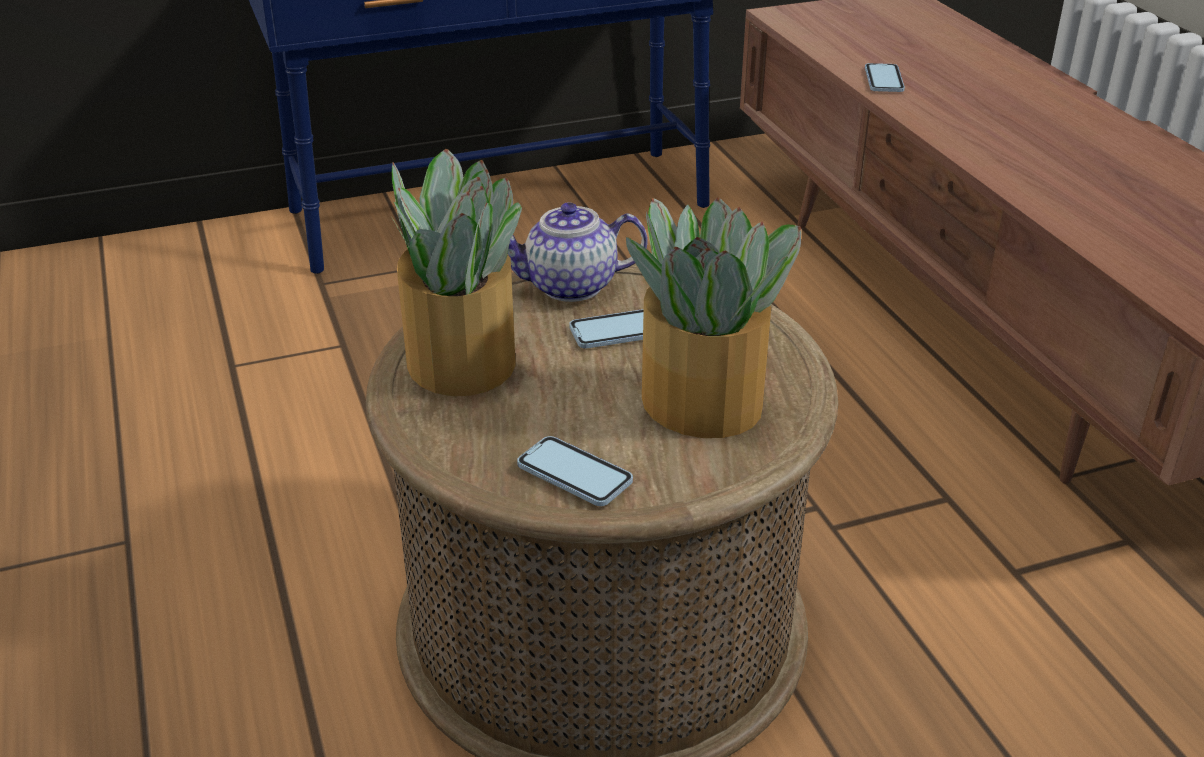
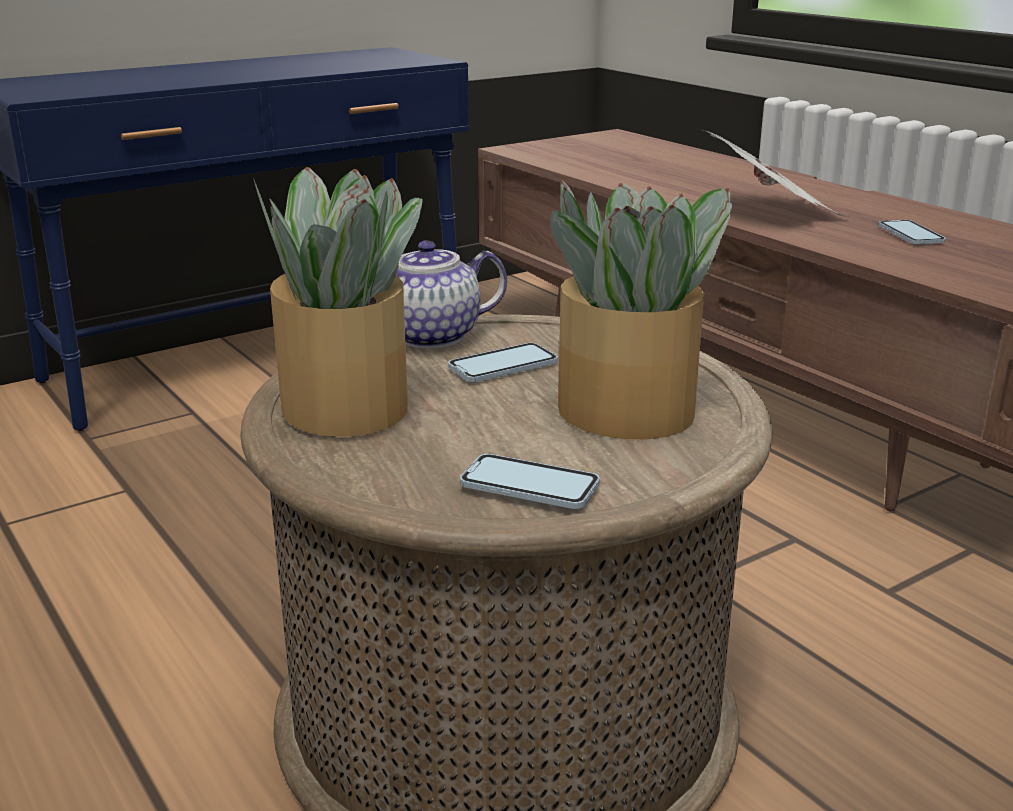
camera: 15 degrees left, 10 degrees down
phone [865,63,905,92] -> phone moved to [879,220,946,244]
none -> newspaper [703,130,848,217]

